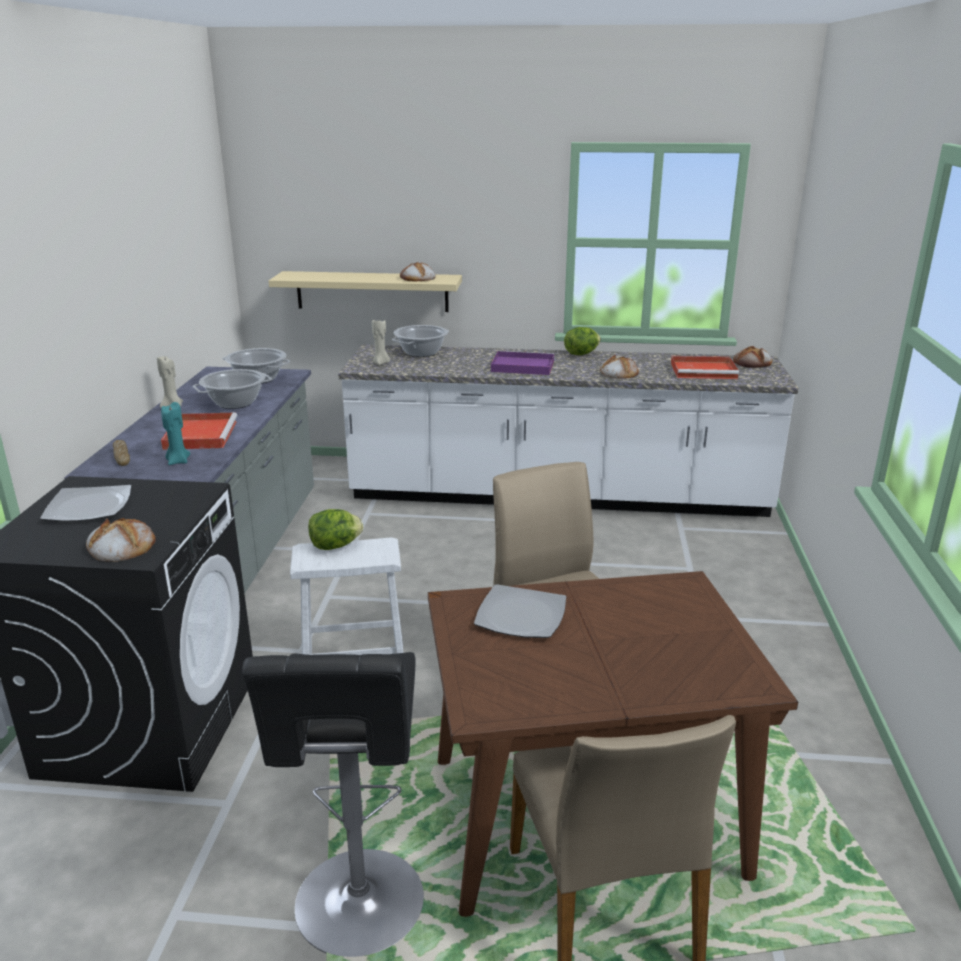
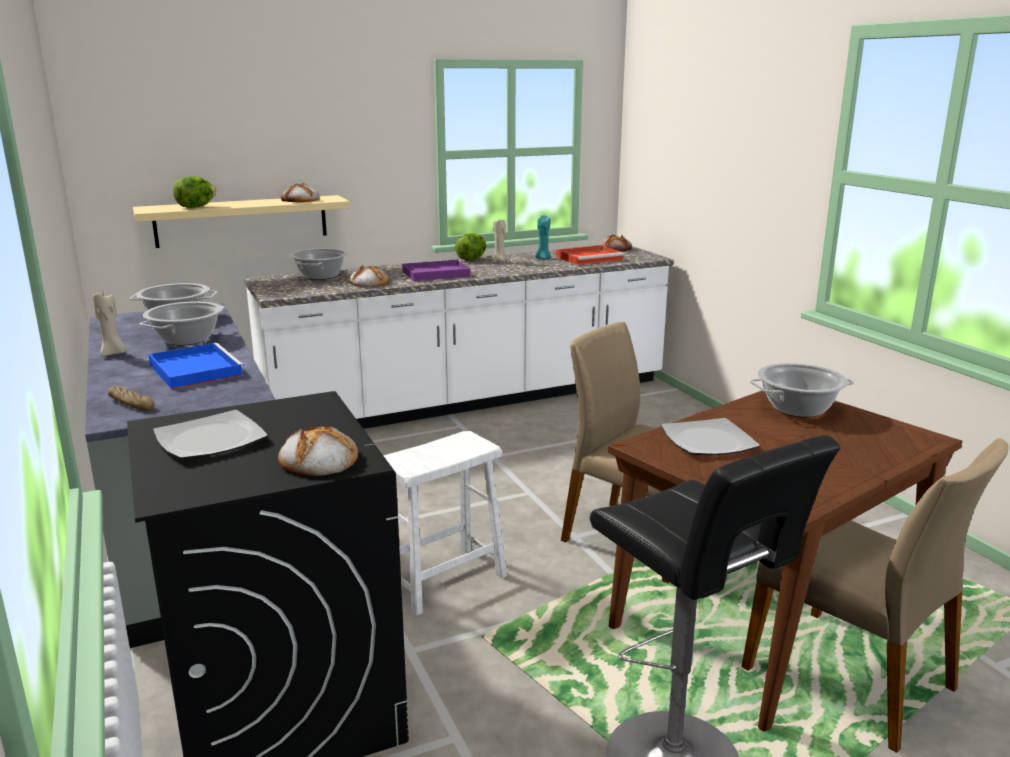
camera: 30 degrees left, 5 degrees down
turquoise candle [161,402,190,465] -> turquoise candle moved to [535,216,551,259]
red tray [161,412,238,450] -> blue tray [148,343,245,389]
lettuce [308,509,363,550] -> lettuce moved to [173,176,216,208]
beige candle [372,318,390,365] -> beige candle moved to [493,219,507,263]
bread [600,355,639,379] -> bread moved to [350,265,389,287]
none -> cooking pot [750,363,854,417]

